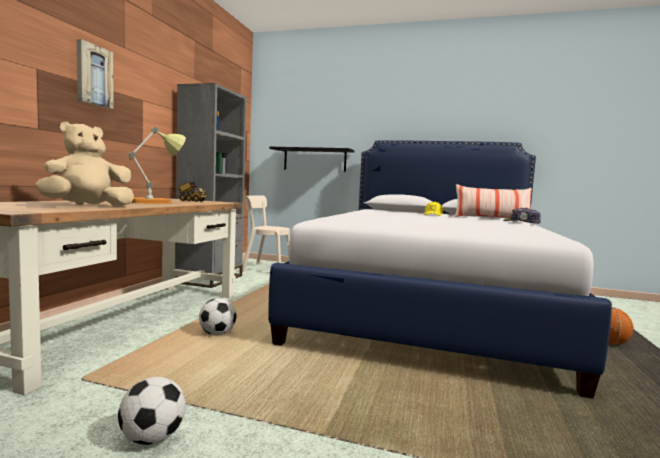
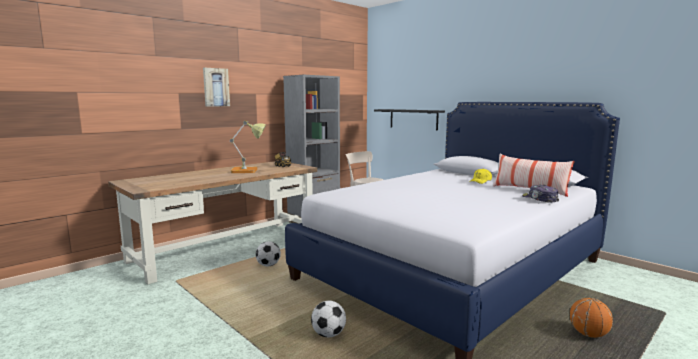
camera: 30 degrees right, 5 degrees up
beige plush toy [36,122,134,206] -> none
football [118,377,186,445] -> football moved to [311,301,346,337]

